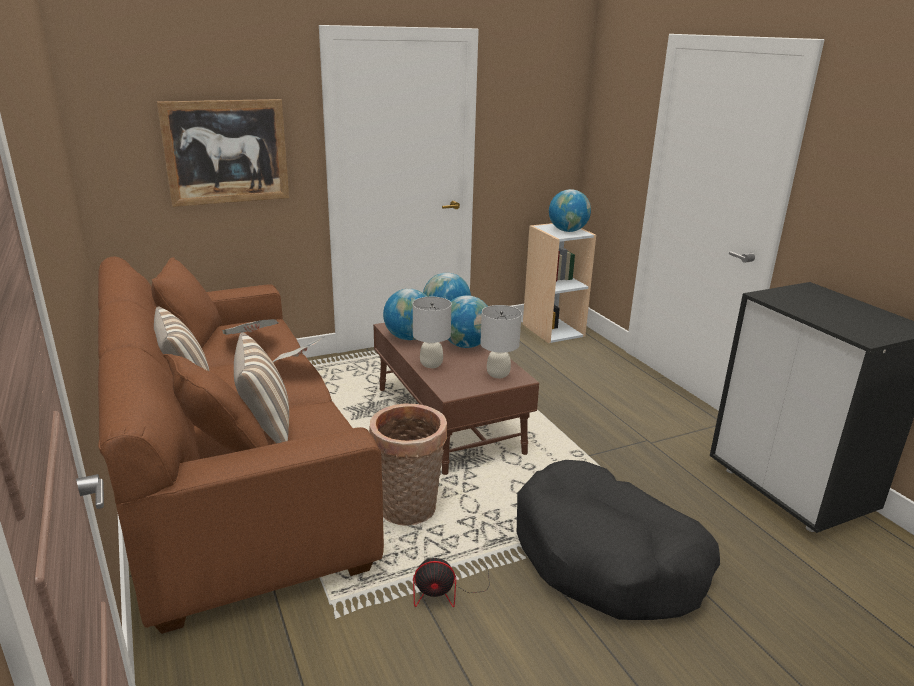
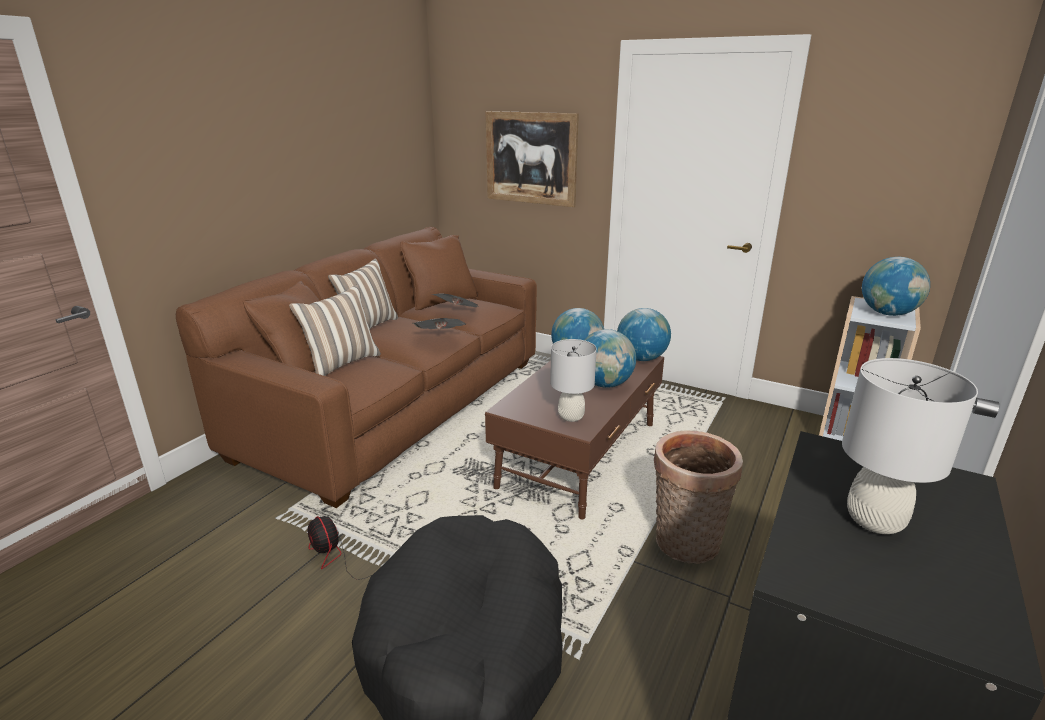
camera: 55 degrees right, 0 degrees up
basket [369,404,447,526] -> basket moved to [654,431,743,564]
grey table lamp [413,297,451,368] -> grey table lamp moved to [842,358,978,534]

